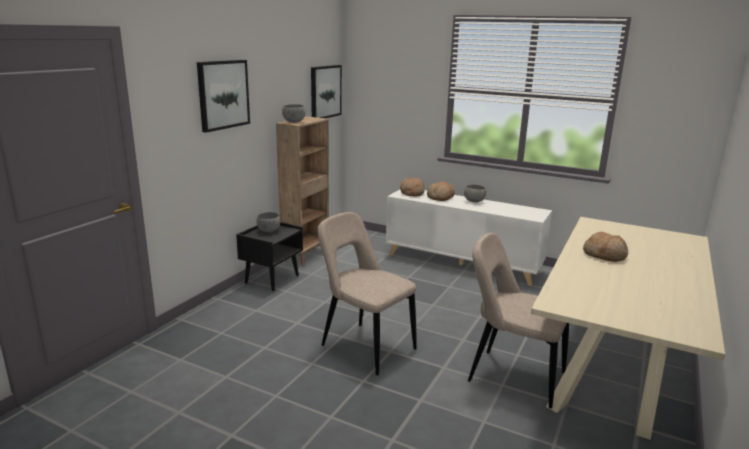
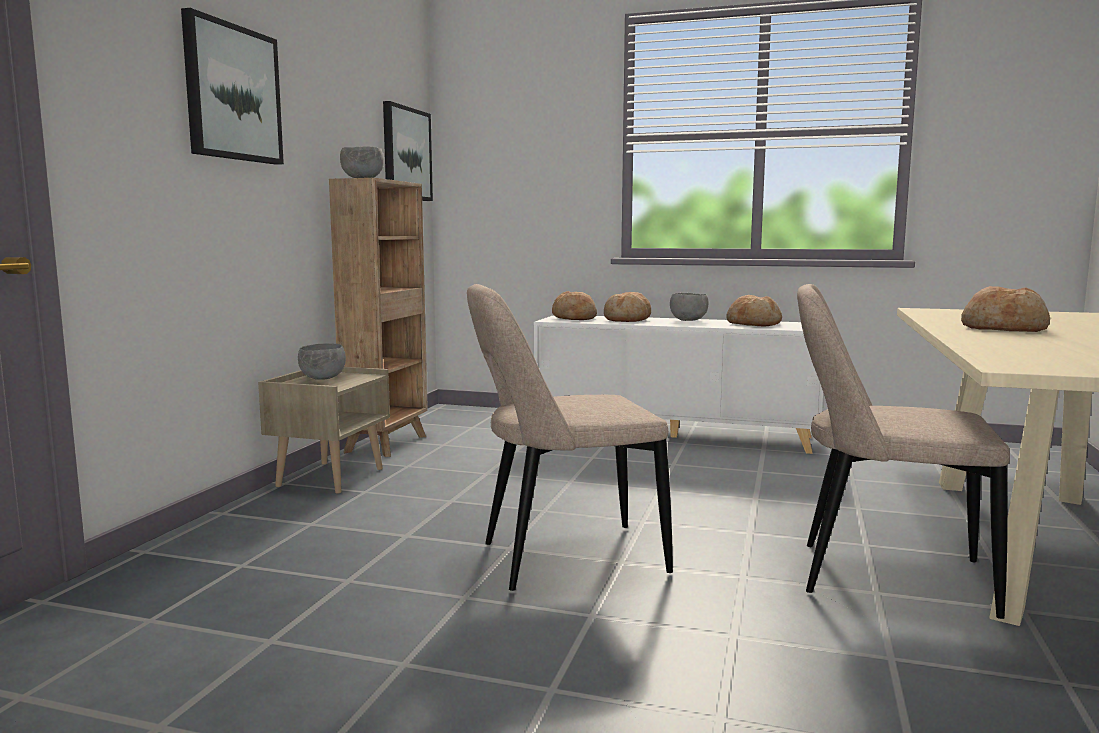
camera: 10 degrees left, 10 degrees down
black nightstand [236,222,303,291] -> beige nightstand [258,367,390,494]
beige chair [318,212,417,375] -> beige chair turned 45 degrees counterclockwise [467,284,673,591]
none -> bread [726,295,782,326]

